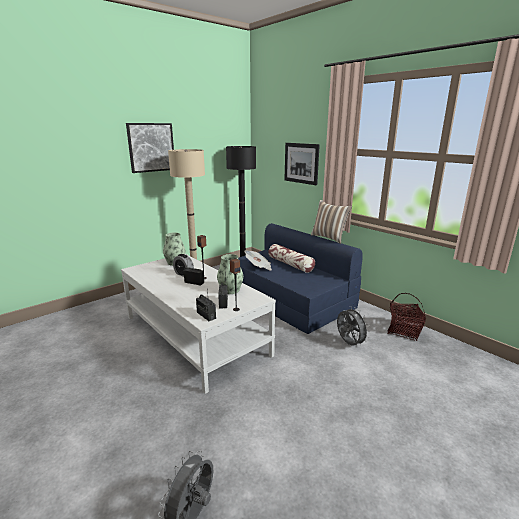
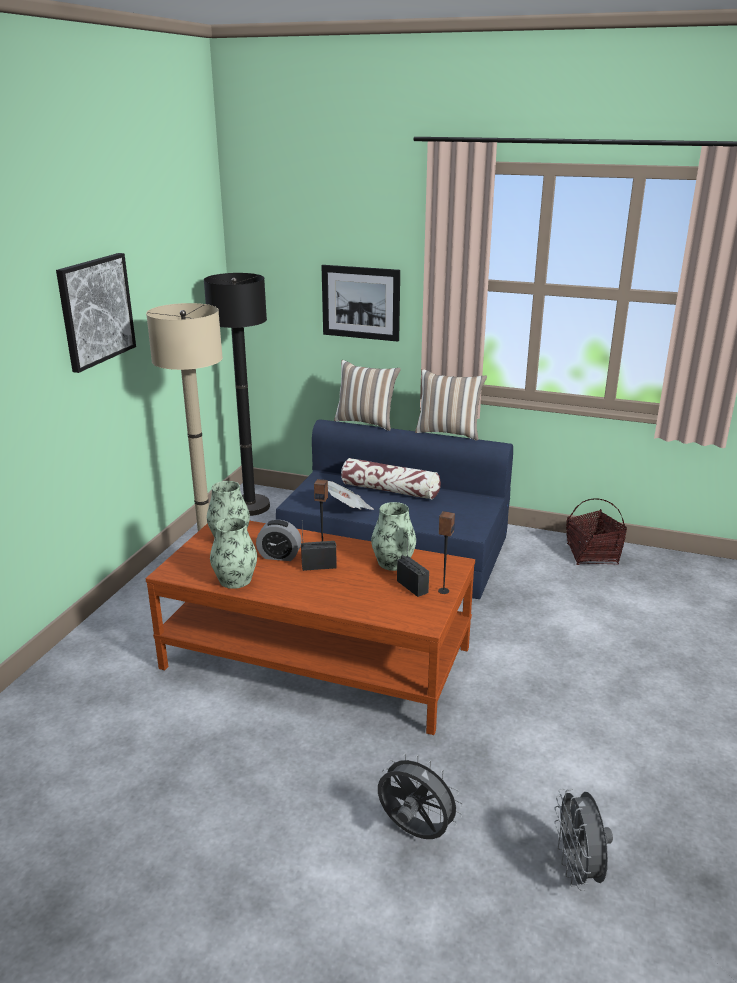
camera: 30 degrees left, 5 degrees up
white coffee table [121,255,276,394] -> brown coffee table [145,521,475,735]
radio [196,289,216,321] -> none
grey fan [337,307,370,346] -> grey fan moved to [378,753,463,839]
none -> vase [210,517,257,589]
none -> pillow [334,360,401,431]

